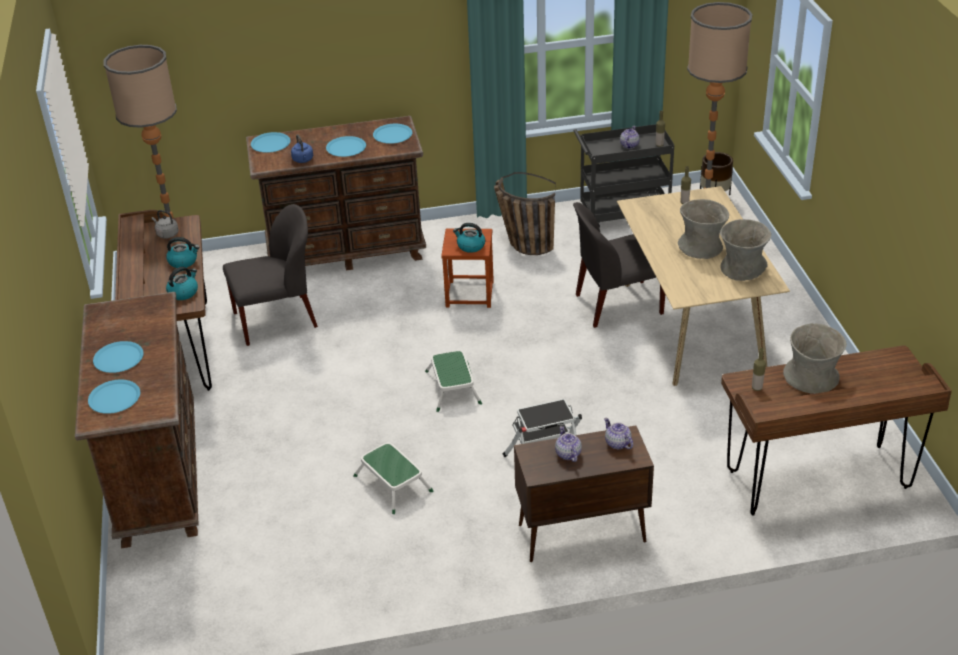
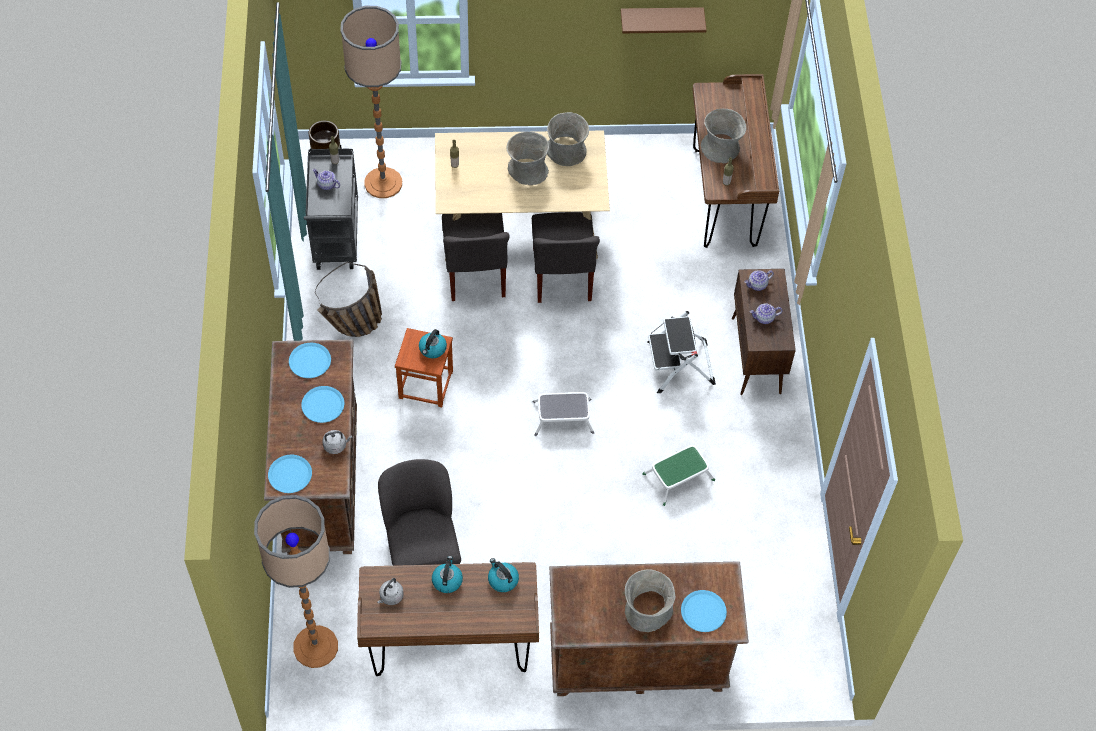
camera: 85 degrees left, 20 degrees up
blue plate [93,341,144,373] -> grey vase [625,569,675,632]
blue kettle [291,134,313,163] -> grey kettle [322,430,352,454]
green step ladder [425,350,482,412] -> grey step ladder [532,392,594,436]
none -> grey chair [532,212,600,303]
none -> brown shelf [621,7,707,33]

